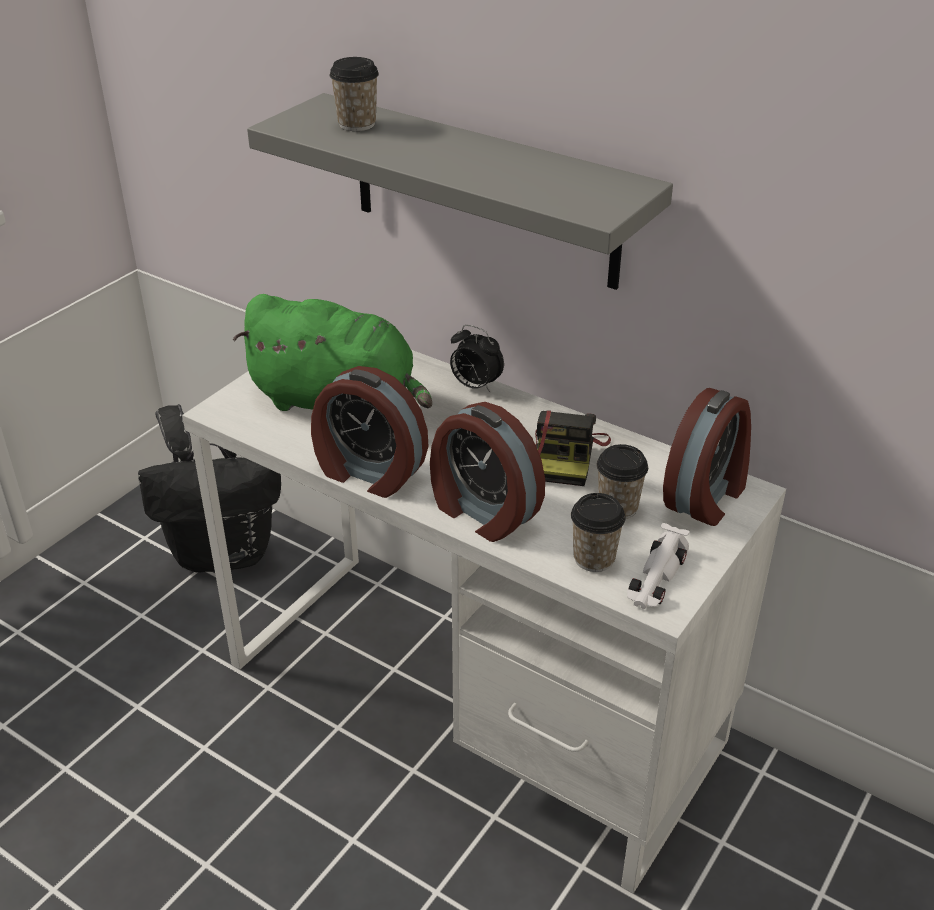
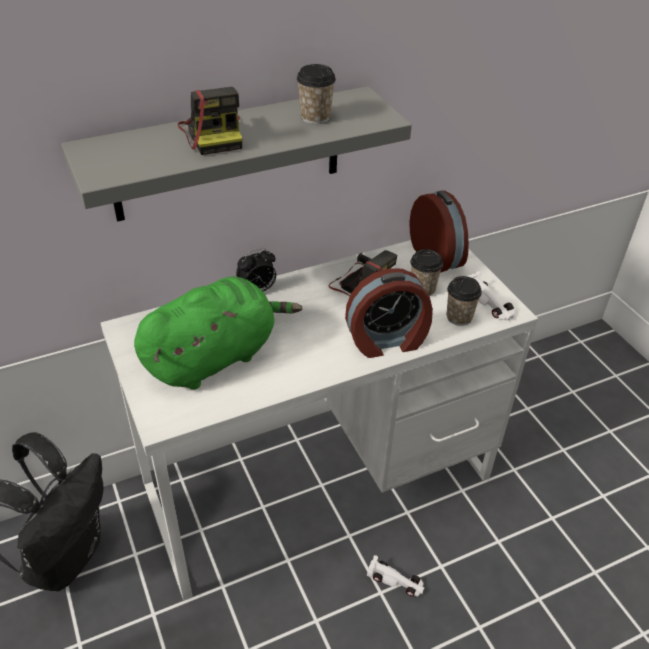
camera: 60 degrees left, 5 degrees up
alarm clock [311,366,428,498] -> none
cup [329,57,379,131] -> cup moved to [296,64,336,124]
none -> camera [178,87,242,155]
none -> white toy car [367,555,425,597]

